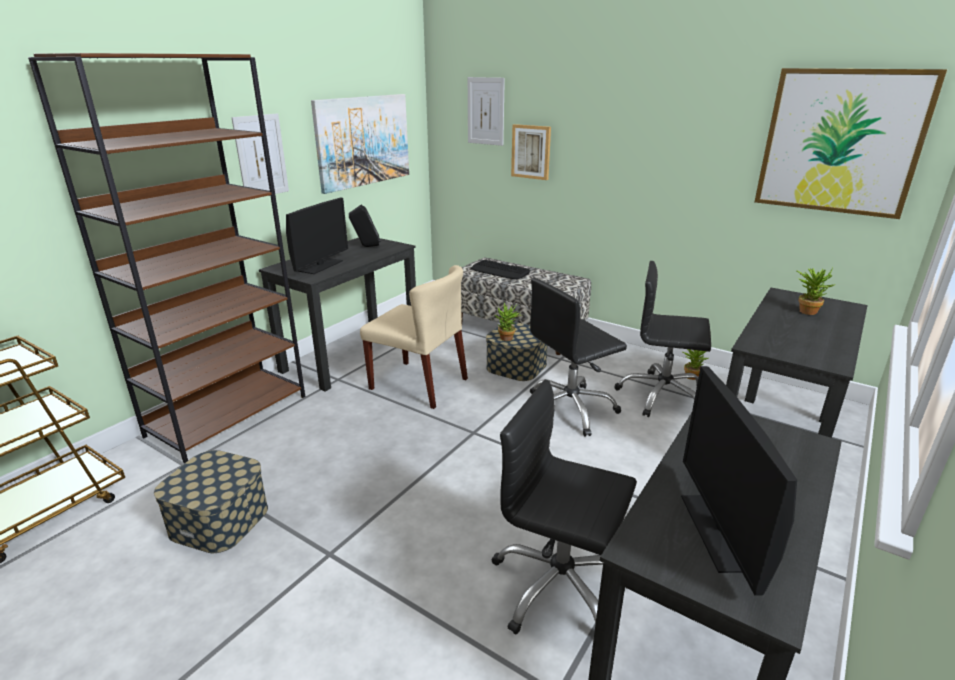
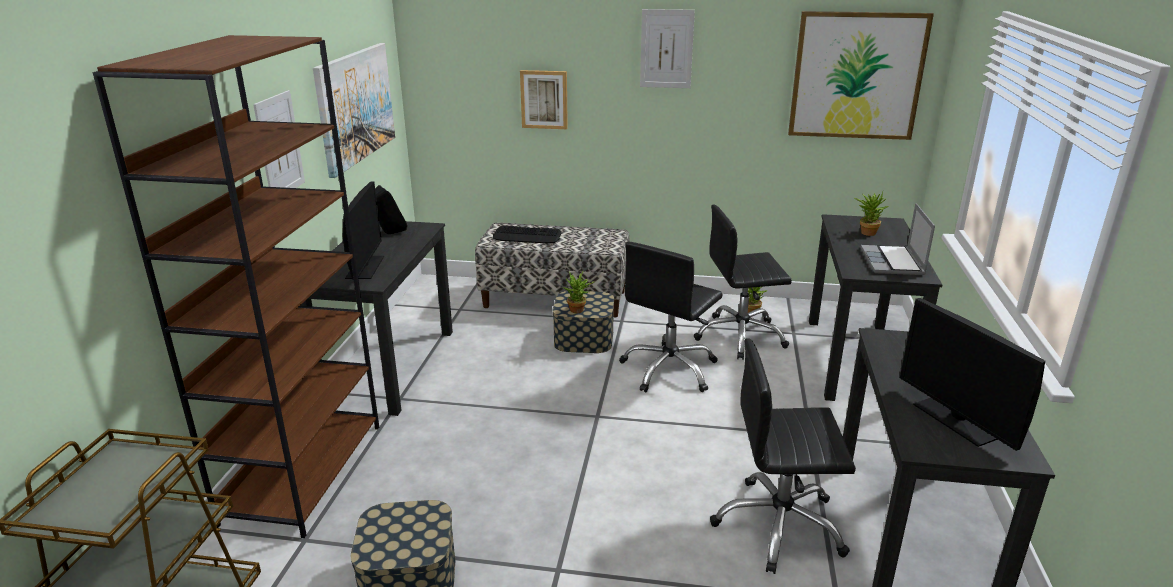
camera: 25 degrees left, 0 degrees up
beige chair [360,265,468,409] -> none
picture [468,77,505,146] -> picture moved to [640,9,695,88]
none -> laptop [861,203,935,275]

